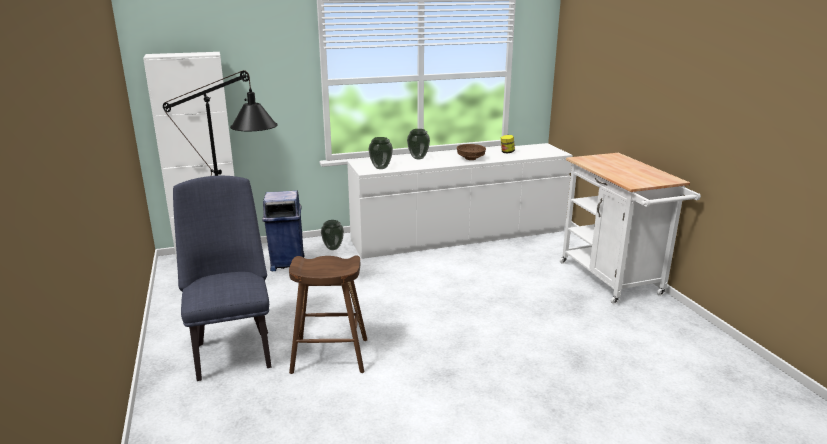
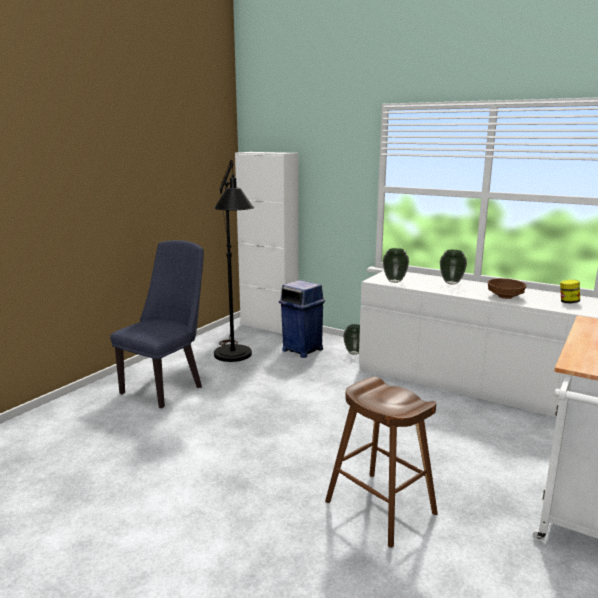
camera: 50 degrees right, 5 degrees down
brown stool [289,256,367,374] -> brown stool moved to [325,377,438,548]

